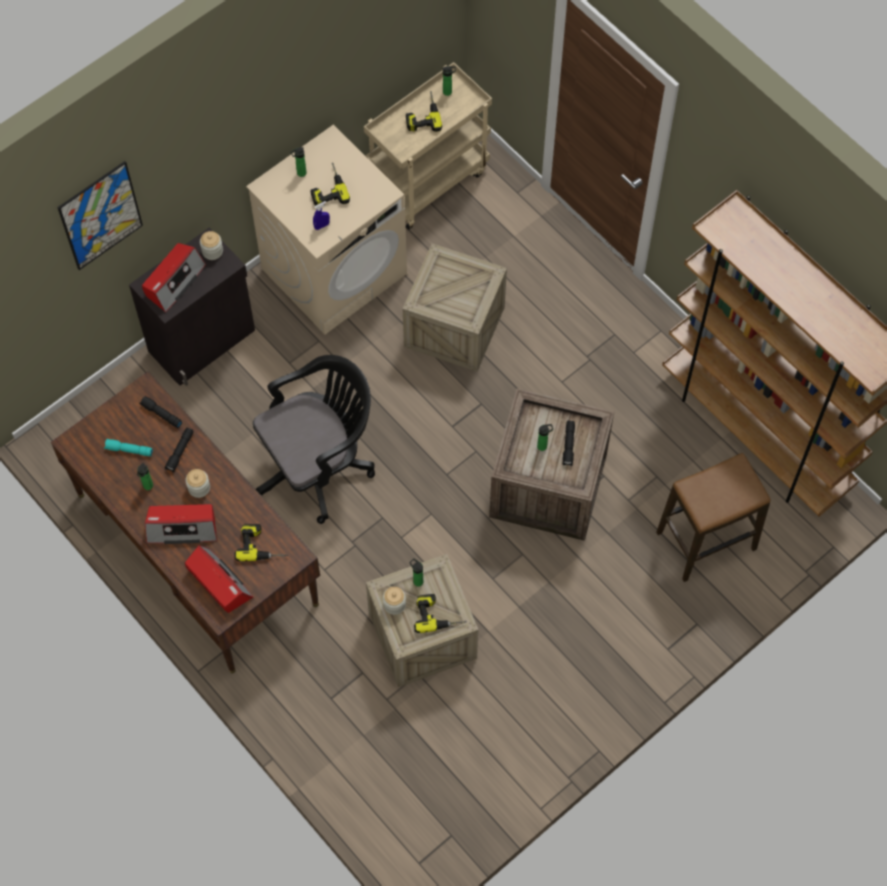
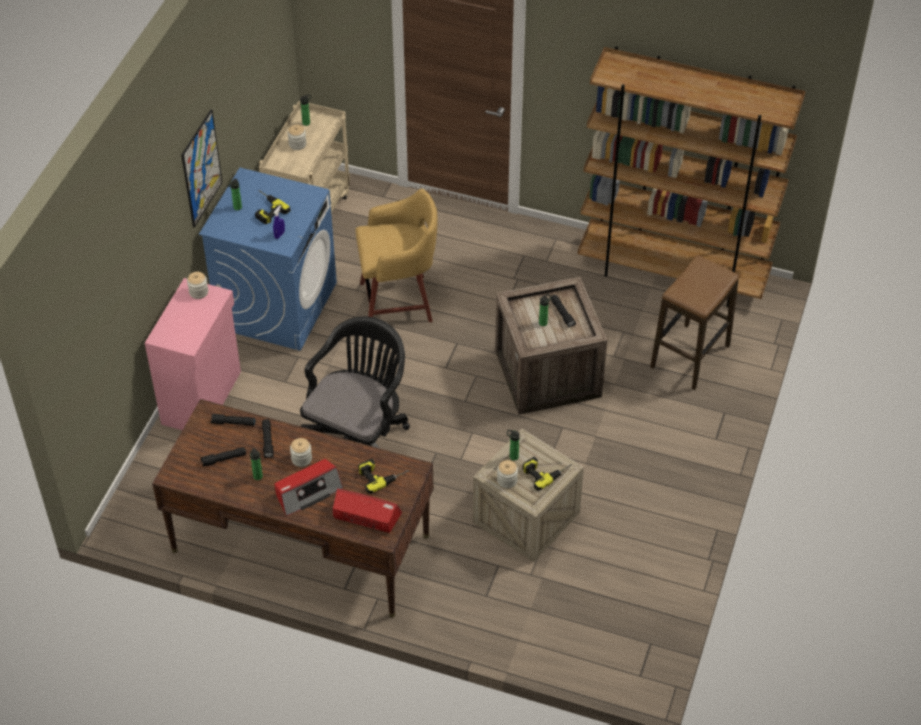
camera: 30 degrees left, 15 degrees down
picture [57,161,143,270] -> picture moved to [181,110,223,228]
turquoise flashlight [104,439,153,456] -> black flashlight [200,447,246,467]
black cabinet [129,228,255,386] -> pink cabinet [145,278,241,430]
radio [142,243,206,312] -> none
beige washing machine [246,124,407,335] -> blue washing machine [199,168,337,351]
crate [403,243,507,372] -> yellow stool [356,188,437,322]
power drill [406,91,442,132] -> jar [288,125,306,150]

